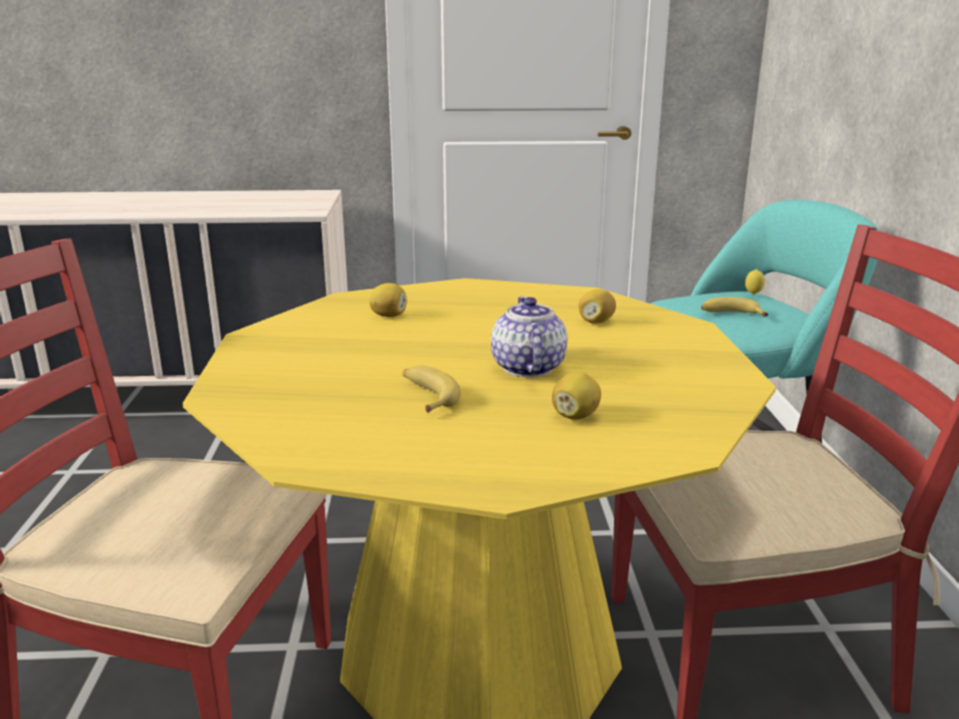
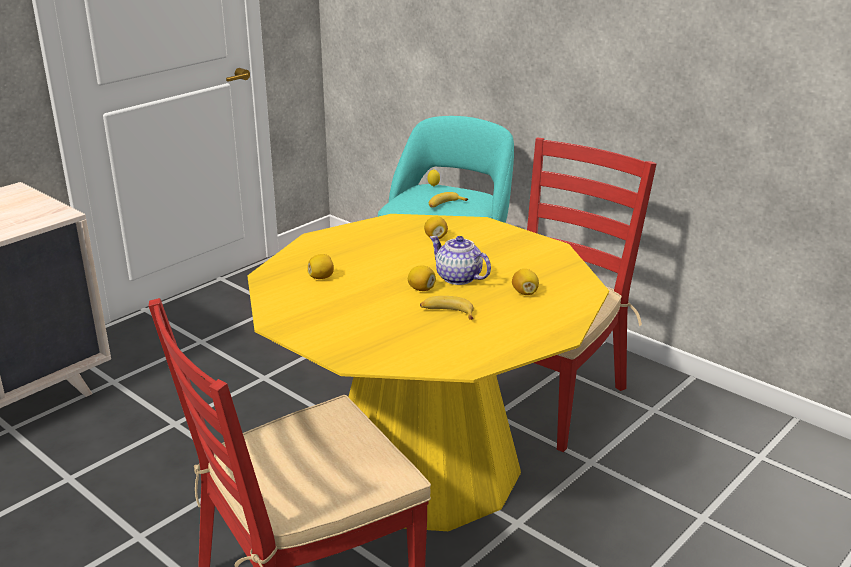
camera: 45 degrees left, 5 degrees up
none -> lemon [408,265,436,291]

